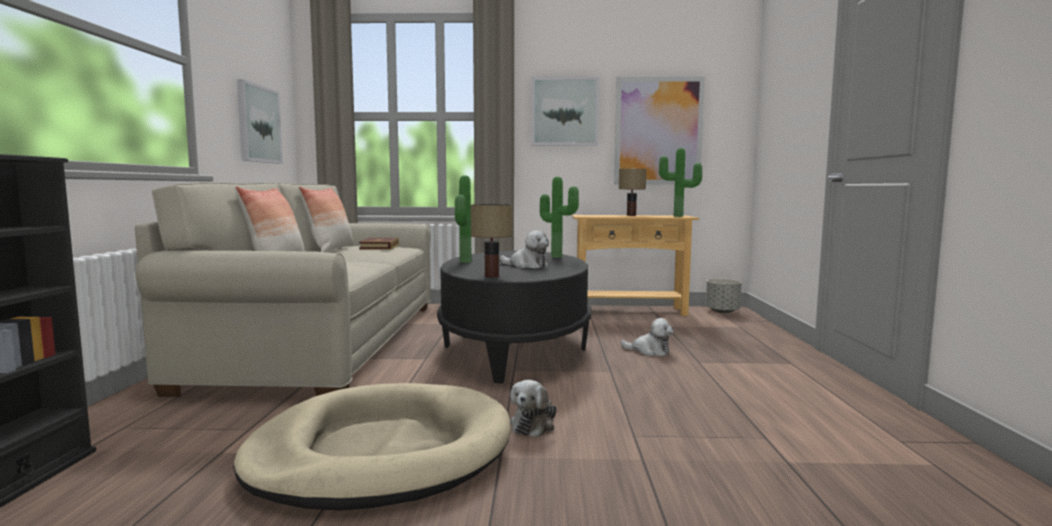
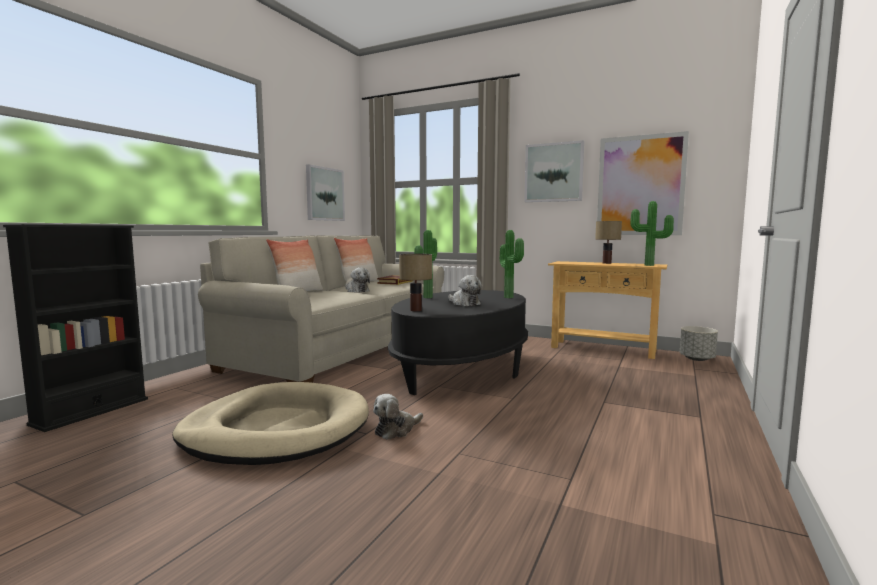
camera: 25 degrees right, 0 degrees up
plush toy [620,318,673,356] -> plush toy moved to [345,267,370,293]

